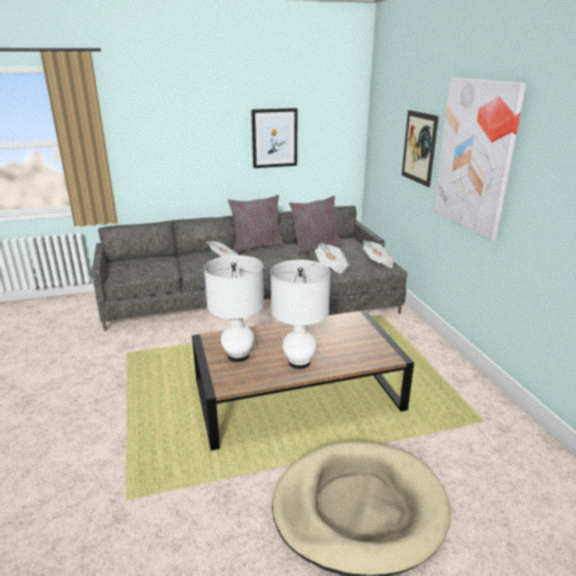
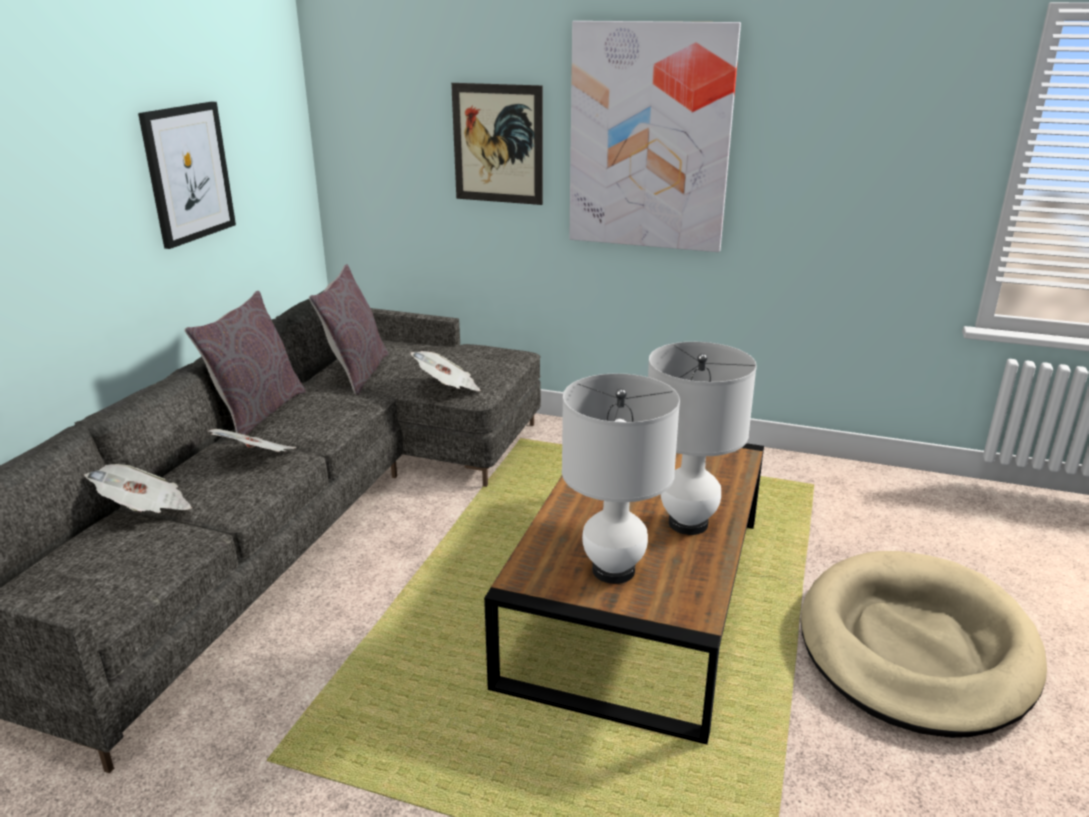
camera: 55 degrees left, 0 degrees up
newspaper [363,241,394,268] -> newspaper moved to [84,464,192,513]

